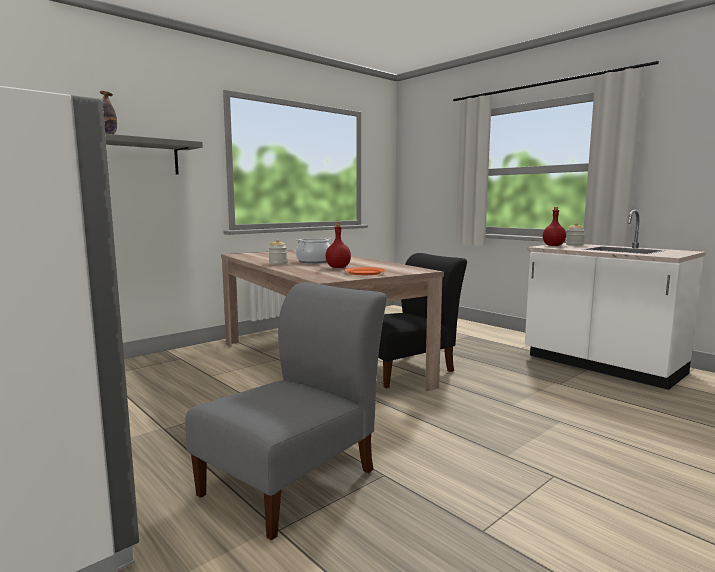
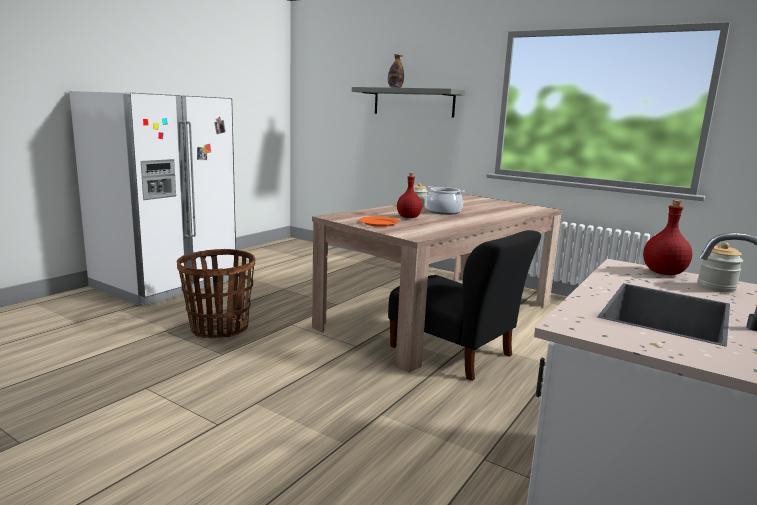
camera: 75 degrees right, 5 degrees up
grey chair [185,282,387,541] -> basket [177,249,256,338]

